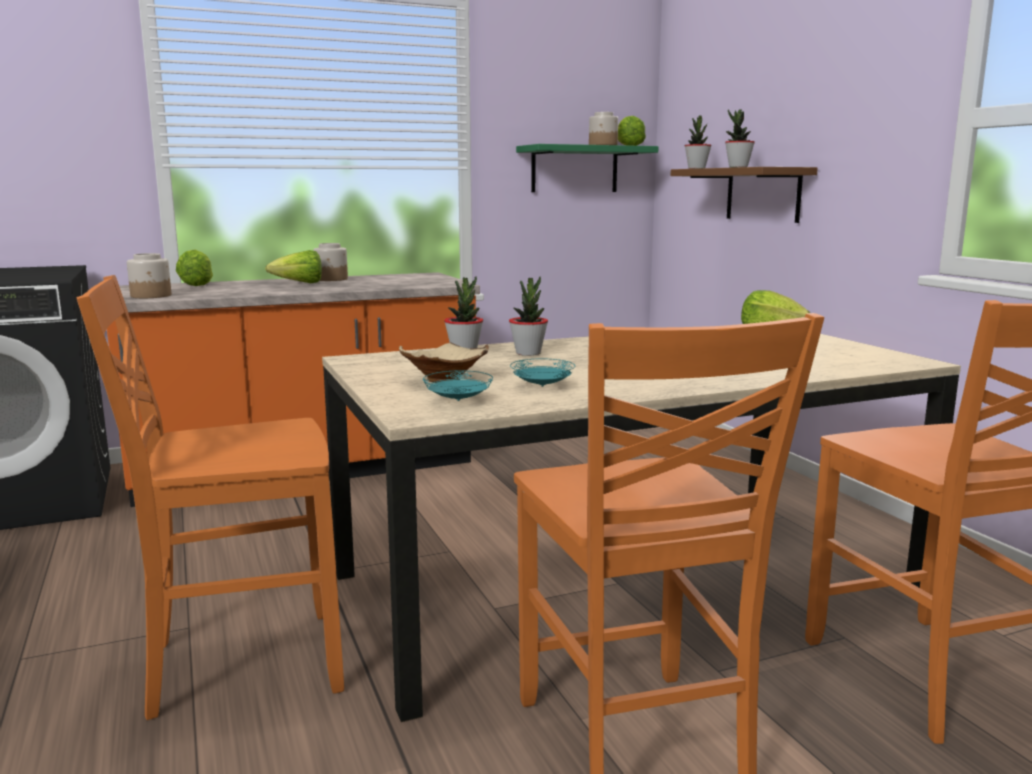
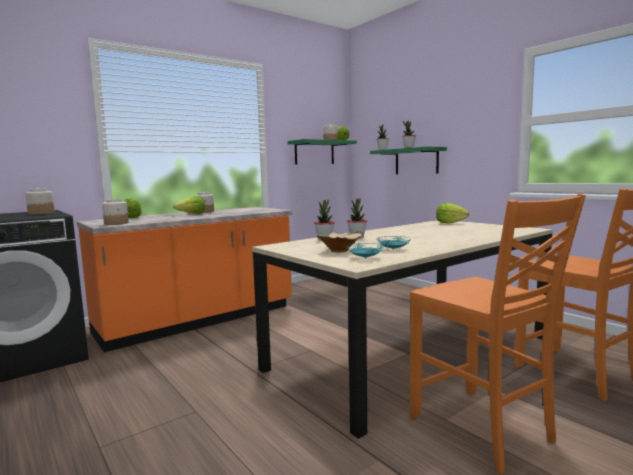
camera: 15 degrees left, 5 degrees down
orange chair [76,275,344,720] -> none
brown shelf [671,167,818,223] -> green shelf [370,146,447,174]
none -> jar [25,188,55,215]

